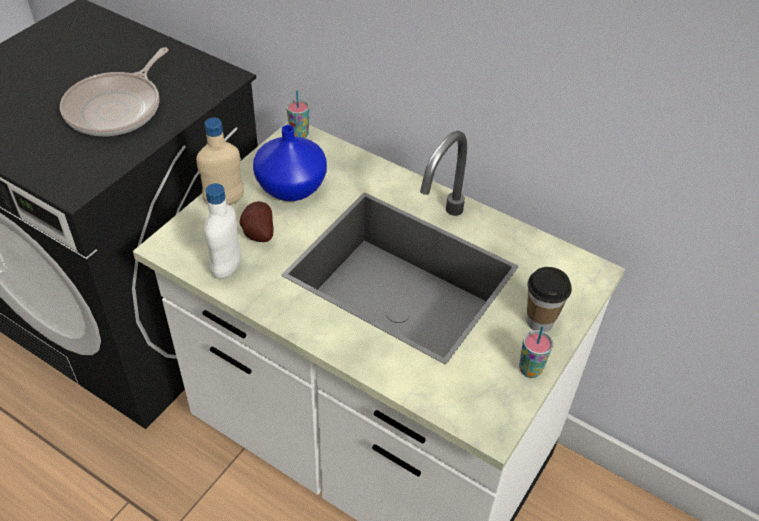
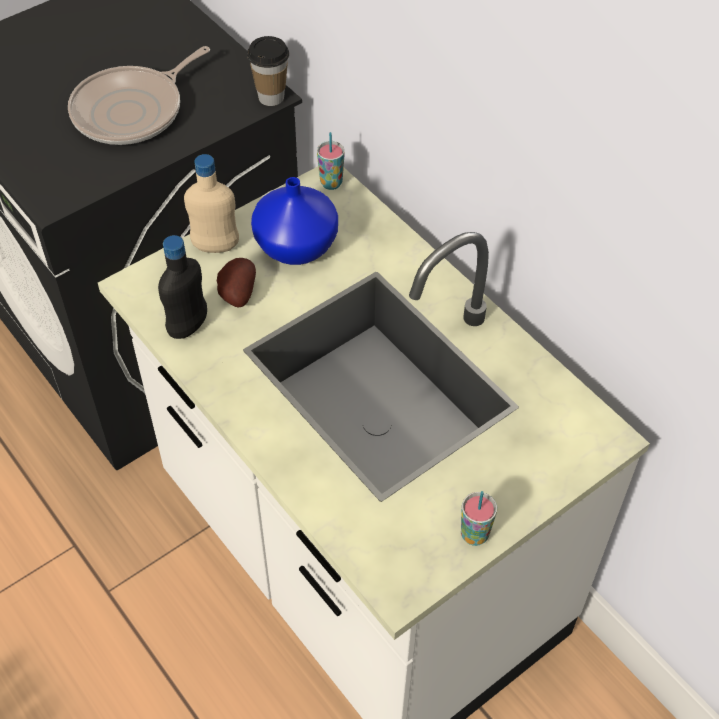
camera: 20 degrees right, 5 degrees up
white bottle [204,183,241,279] -> black bottle [158,235,207,339]
cup [527,267,572,332] -> cup moved to [247,36,289,106]

